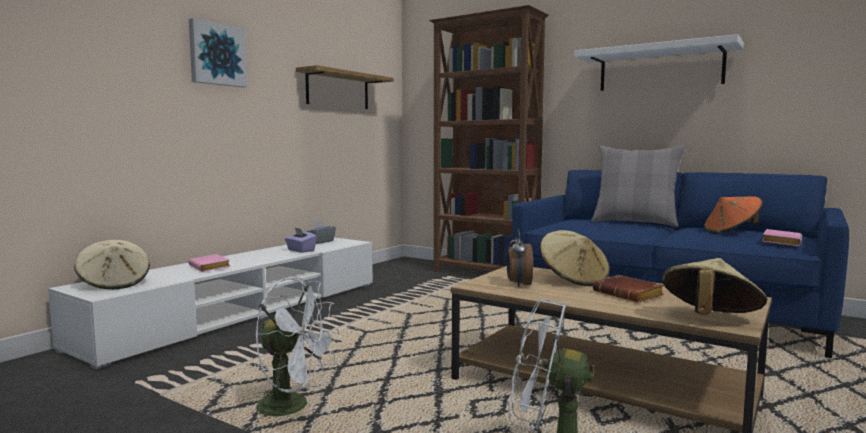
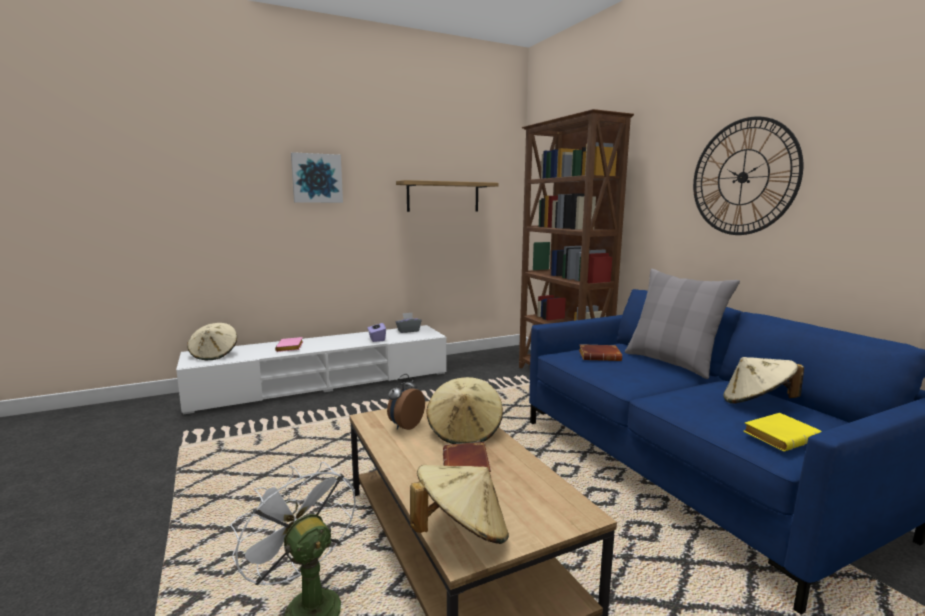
camera: 30 degrees right, 5 degrees up
white fan [255,278,339,418] -> none
white shelf [574,34,744,91] -> wall clock [693,117,803,235]
orange hat [704,196,762,234] -> beige hat [723,357,804,404]
pink book [762,229,802,246] -> yellow book [743,413,821,451]
none -> brown book [579,344,622,361]

